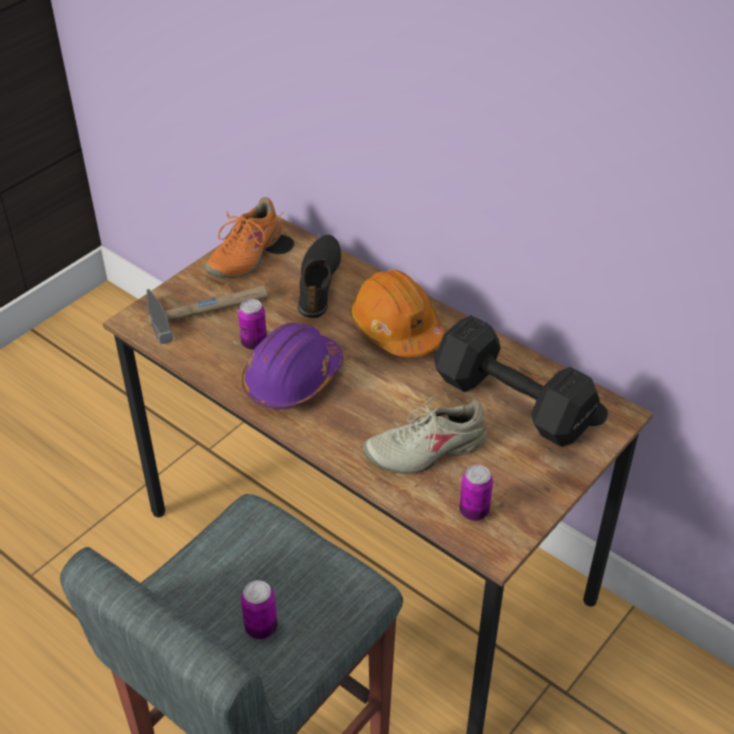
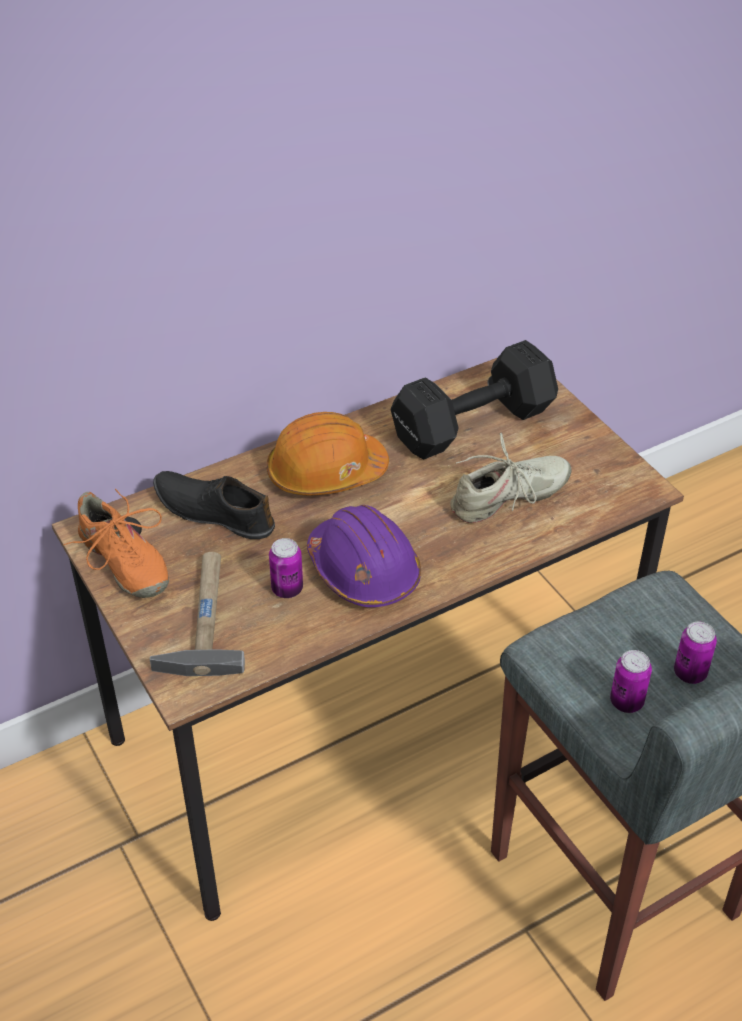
camera: 70 degrees left, 0 degrees up
beige shoe [363,393,487,474] -> beige shoe turned 120 degrees counterclockwise [450,433,572,523]
can [459,465,493,521] -> can moved to [610,650,652,713]

